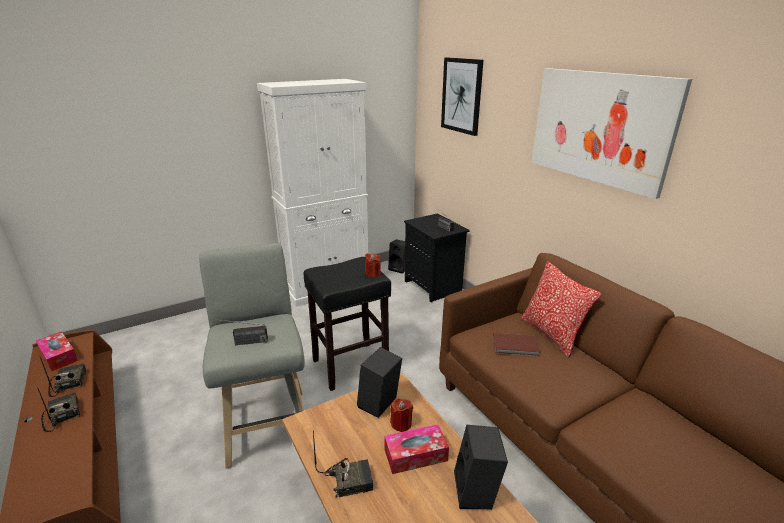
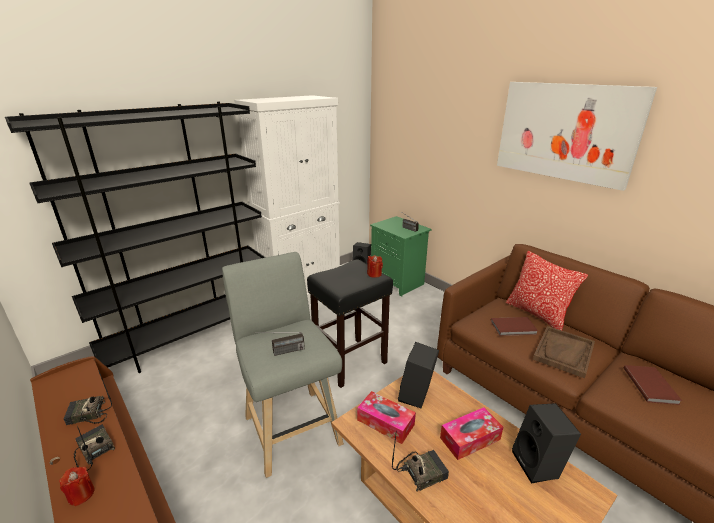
camera: 10 degrees left, 0 degrees up
tissue box [36,331,78,371] -> tissue box moved to [357,391,416,444]
radio [40,357,86,397] -> radio turned 75 degrees counterclockwise [64,370,112,425]
red candle [390,399,413,432] -> red candle moved to [59,467,95,506]
black nightstand [404,213,470,303] -> green nightstand [370,216,432,297]
picture [441,57,484,136] -> none
none -> black bookcase [5,102,266,373]
none -> brown tray [533,326,595,378]
none -> brown book [624,365,682,405]

